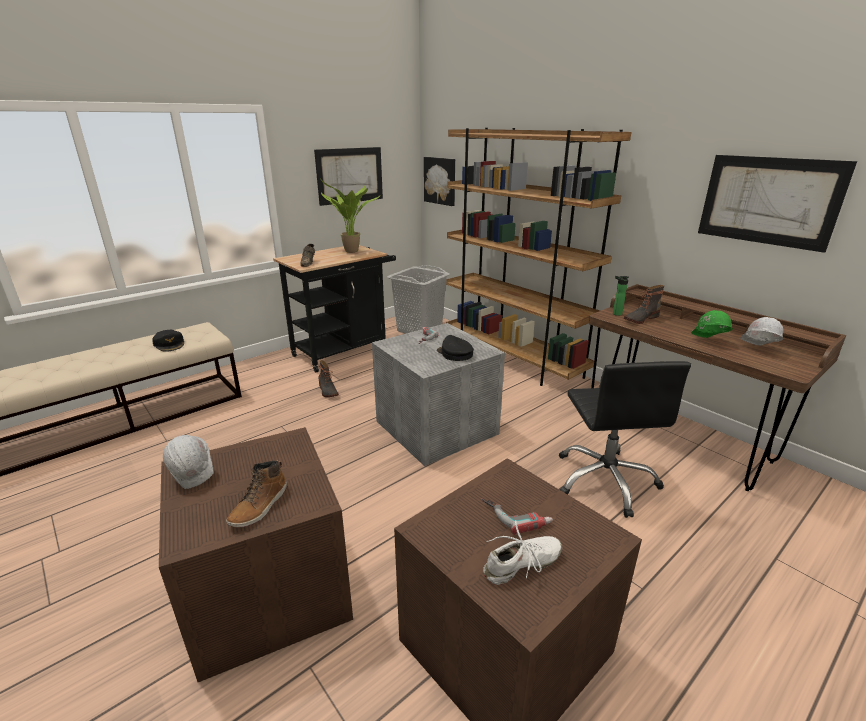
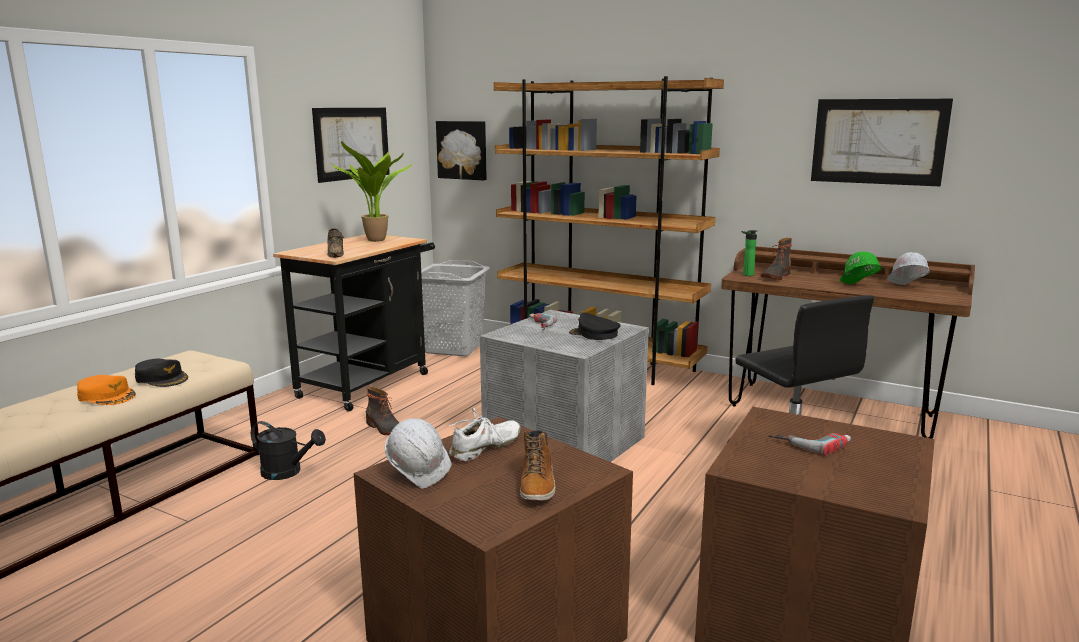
camera: 20 degrees left, 10 degrees down
white shoe [483,520,563,585] -> white shoe moved to [449,408,521,462]
none -> orange cap [77,375,136,405]
none -> black watering can [251,421,326,480]

